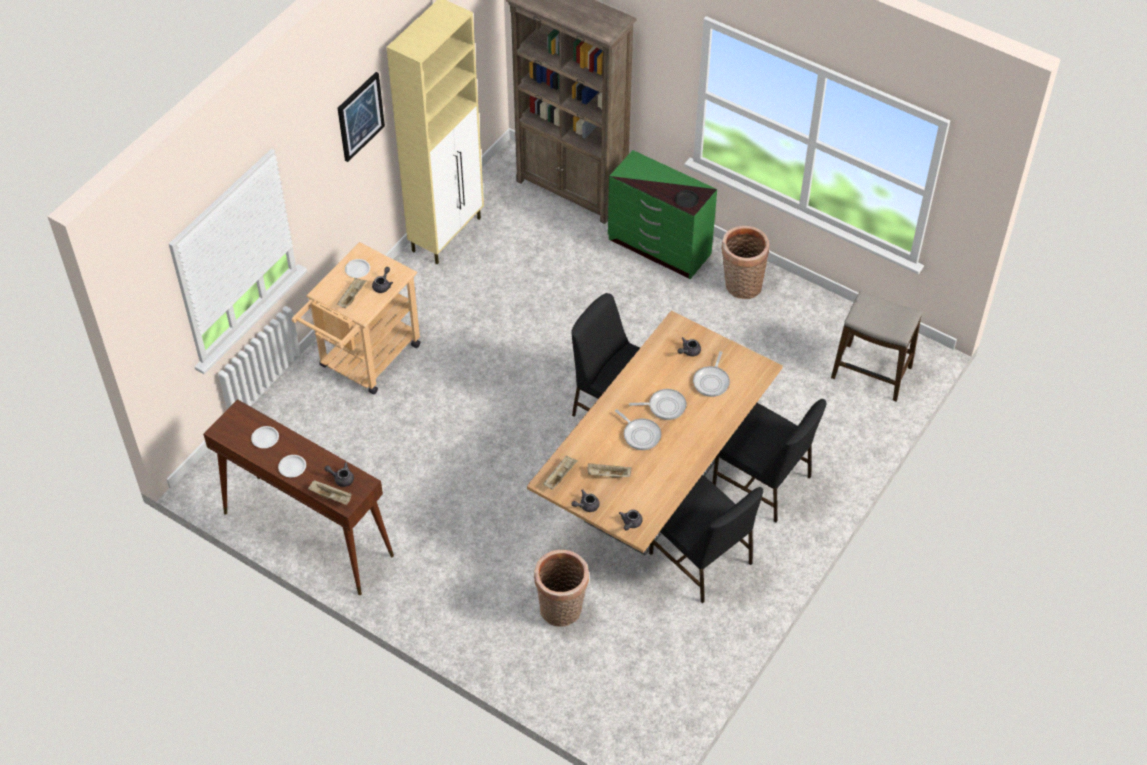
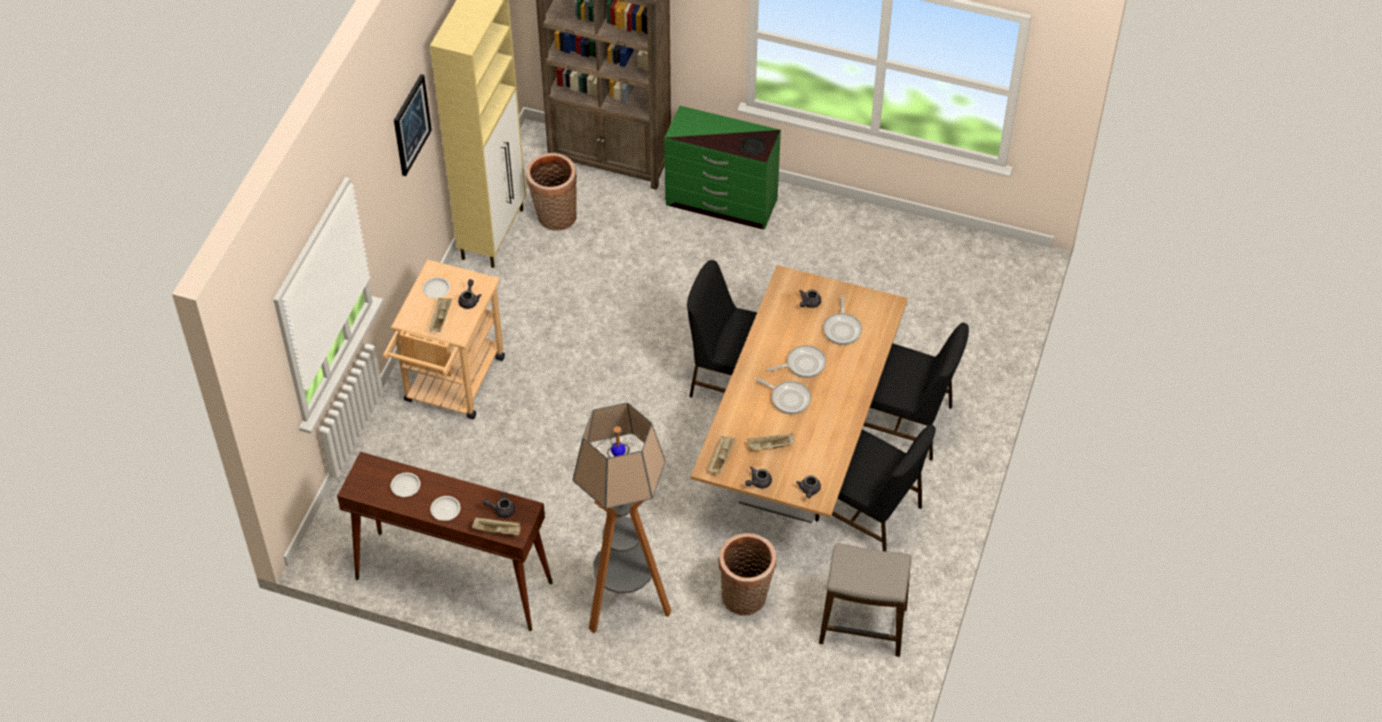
camera: 15 degrees left, 0 degrees up
basket [721,226,769,299] -> basket moved to [526,153,577,231]
stool [831,291,922,401] -> stool moved to [819,543,912,657]
none -> floor lamp [573,403,671,633]

